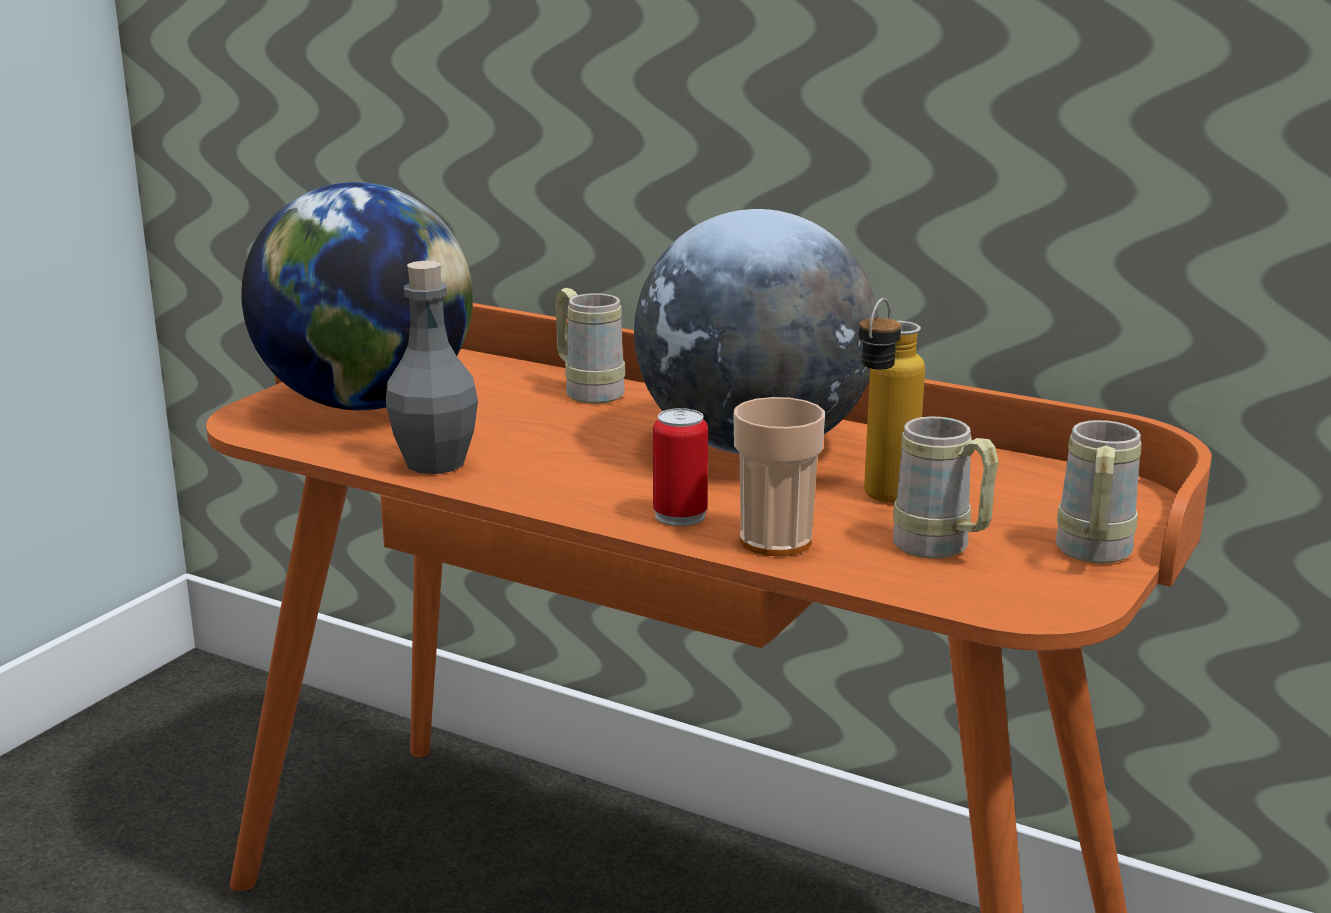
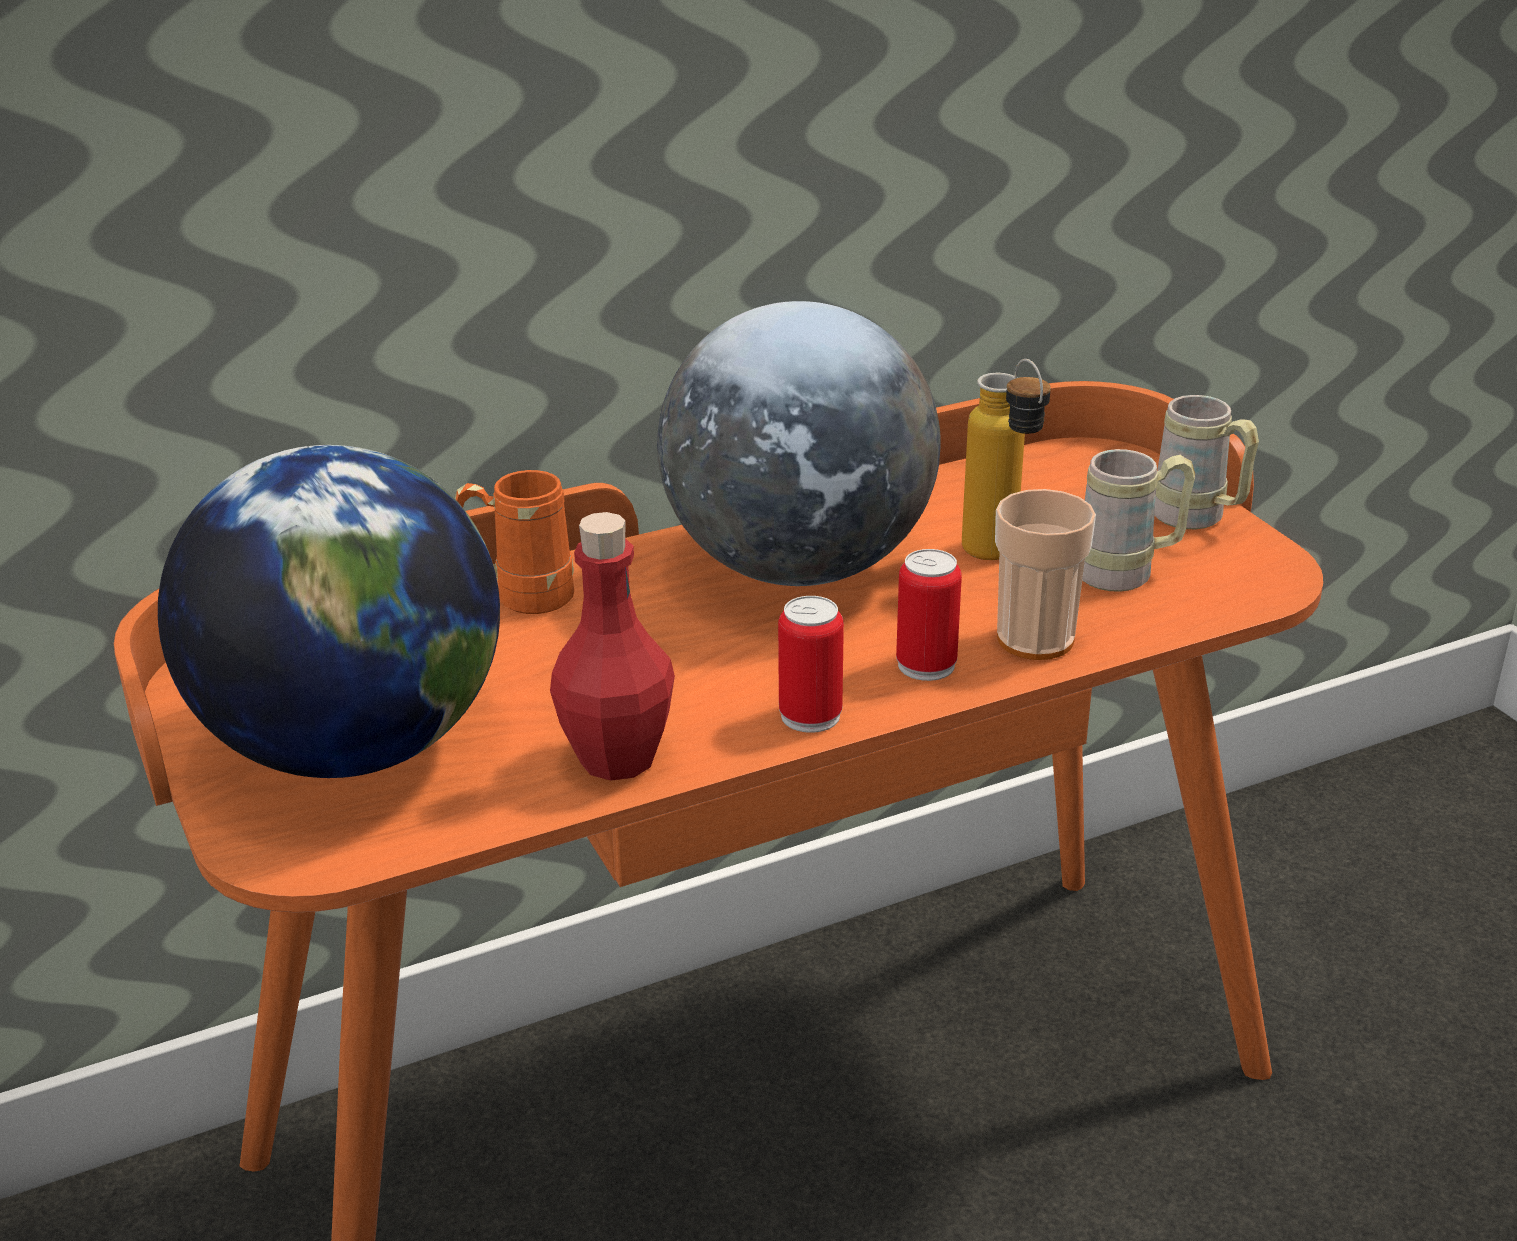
camera: 55 degrees left, 10 degrees up
grey bottle [386,261,478,474] -> red bottle [550,512,675,781]
beige mug [555,288,625,404] -> orange mug [455,470,574,614]
none -> can [778,596,844,733]

